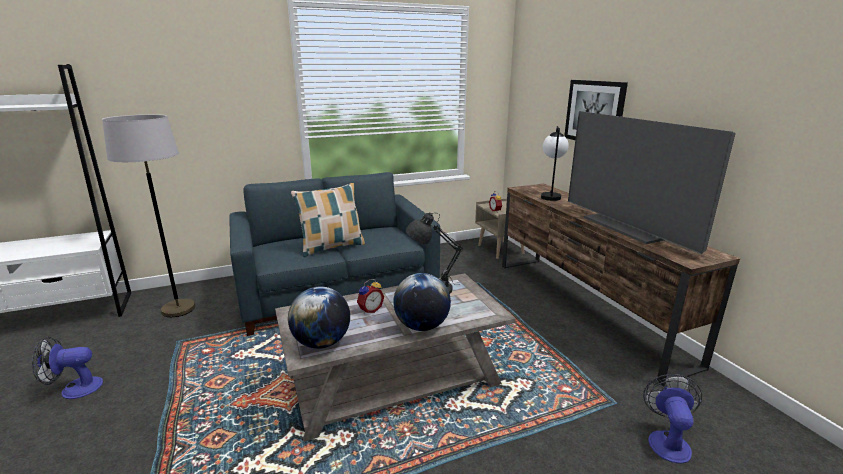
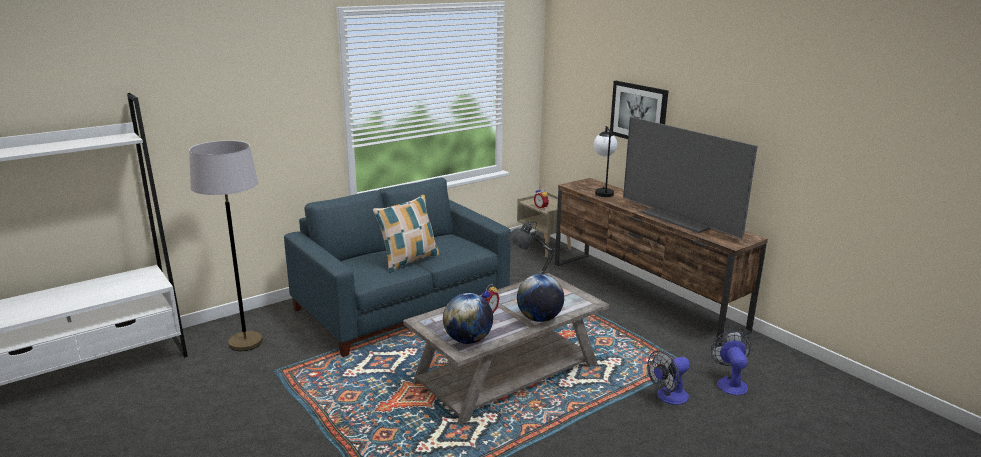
camera: 15 degrees left, 0 degrees up
fan [32,337,103,399] -> fan moved to [647,351,690,405]

